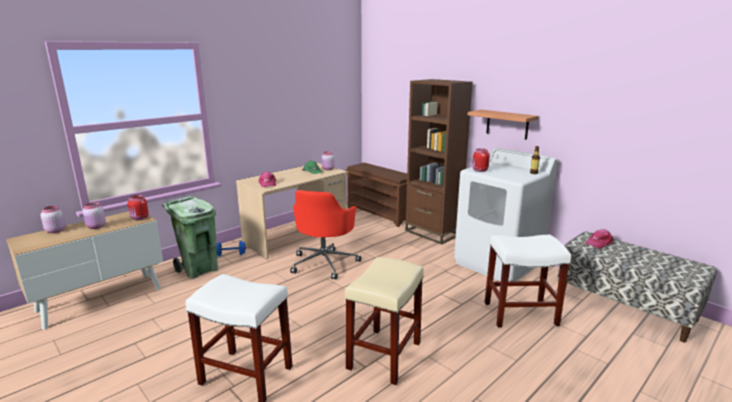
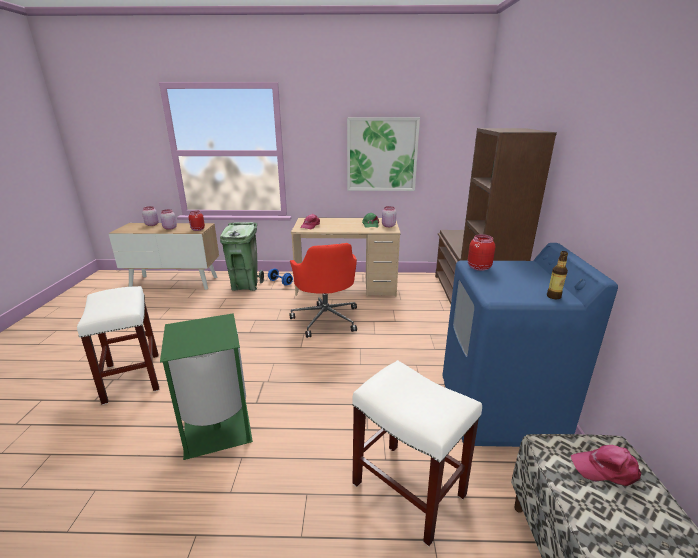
camera: 45 degrees right, 5 degrees up
red office chair [290,190,361,280] -> red office chair turned 75 degrees counterclockwise [289,243,357,338]
beige stool [345,257,424,386] -> green trash can [160,313,253,460]
white washing machine [454,148,558,282] -> blue washing machine [442,243,618,447]
shelf [468,110,539,140] -> none
none -> picture [347,118,420,191]

